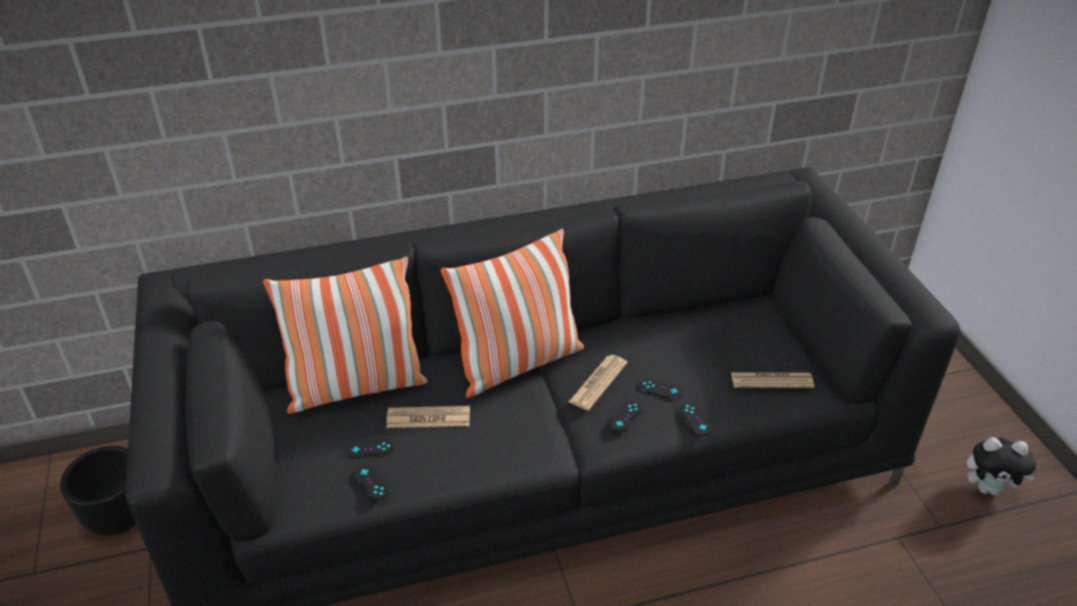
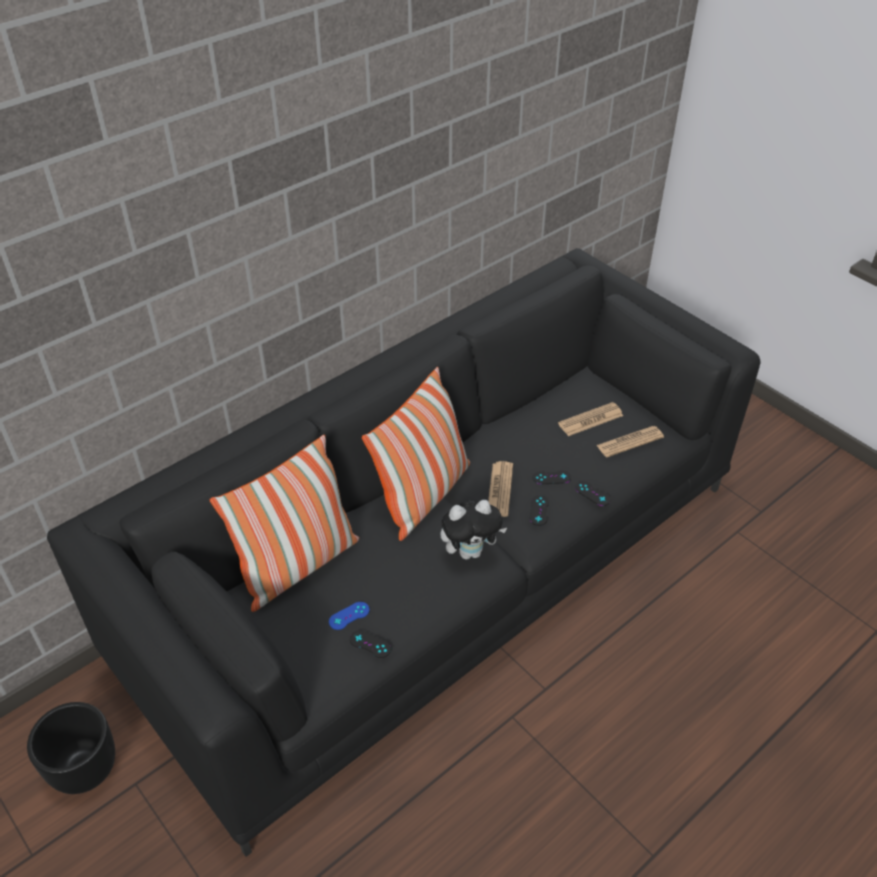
camera: 25 degrees left, 5 degrees up
black game controller [346,439,394,458] -> blue game controller [329,602,370,630]
newspaper [387,406,470,428] -> newspaper moved to [558,402,623,436]
plush toy [967,437,1036,496] -> plush toy moved to [440,500,507,560]

